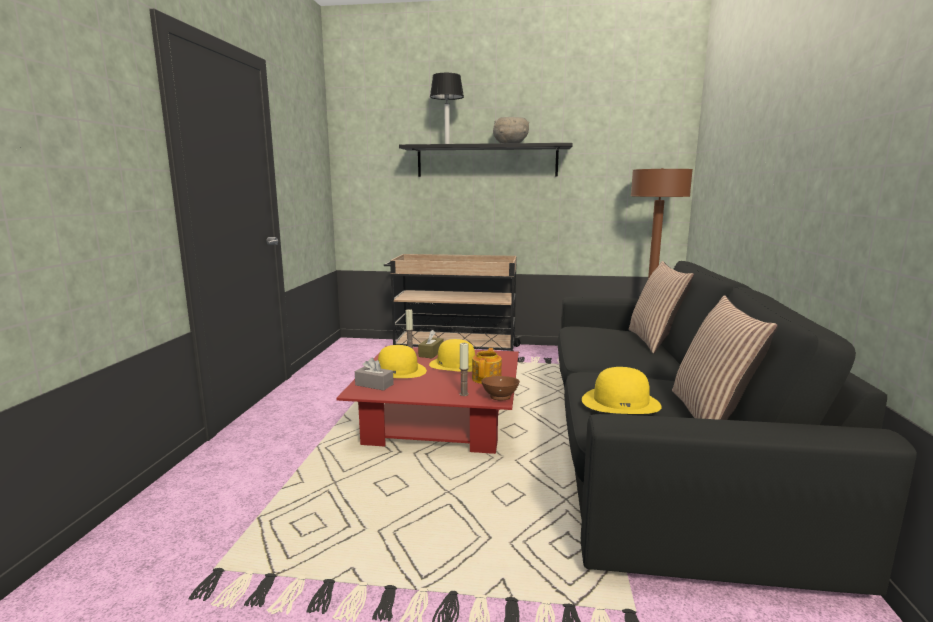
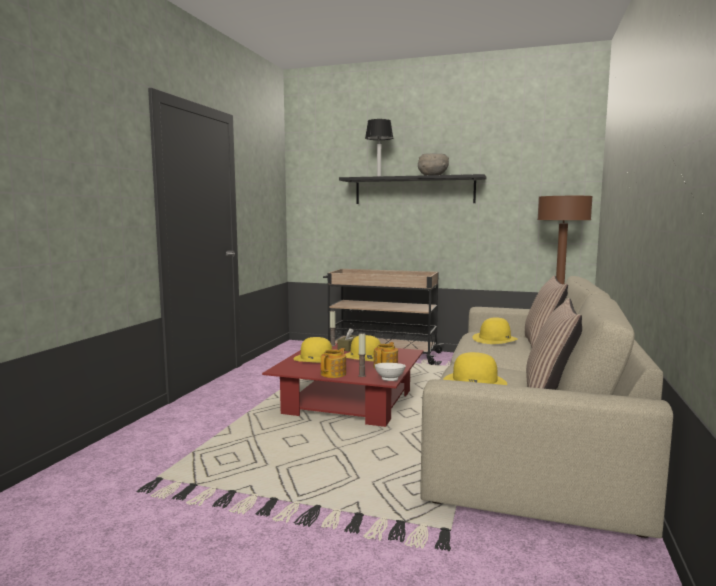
camera: 10 degrees right, 5 degrees down
grey tissue box [355,357,394,391] -> none
brown bowl [481,376,520,400] -> white bowl [375,363,406,381]
black sofa [558,261,917,596] -> beige sofa [420,276,673,539]
none -> teapot [321,348,346,378]
none -> yellow hat [472,317,518,344]

